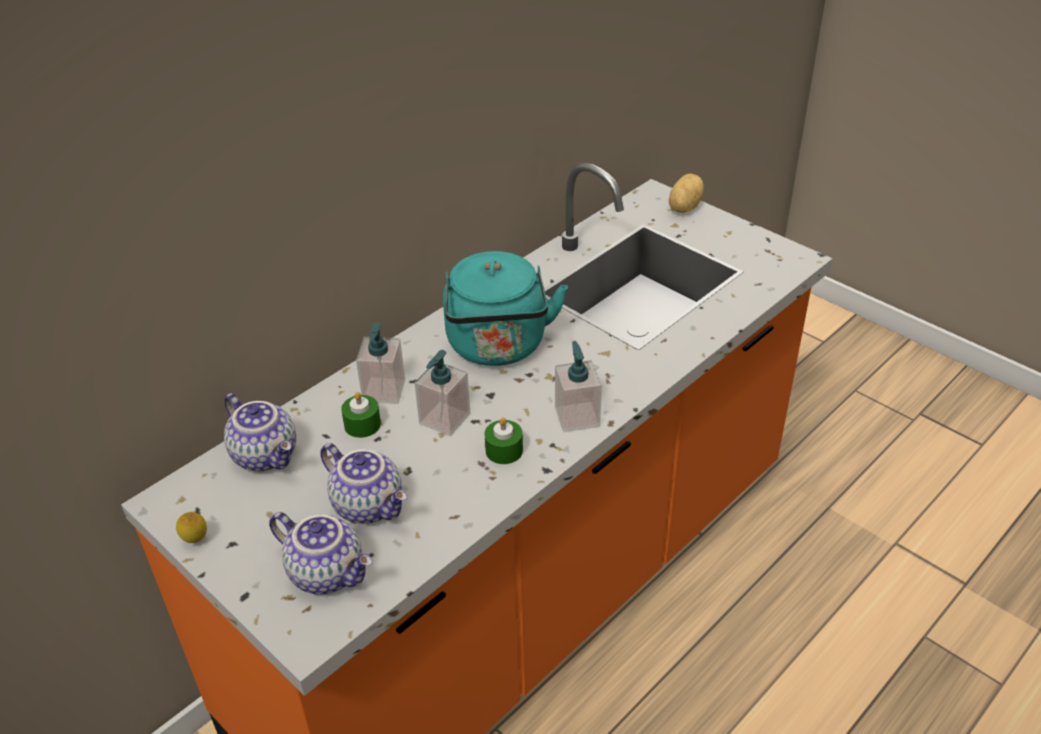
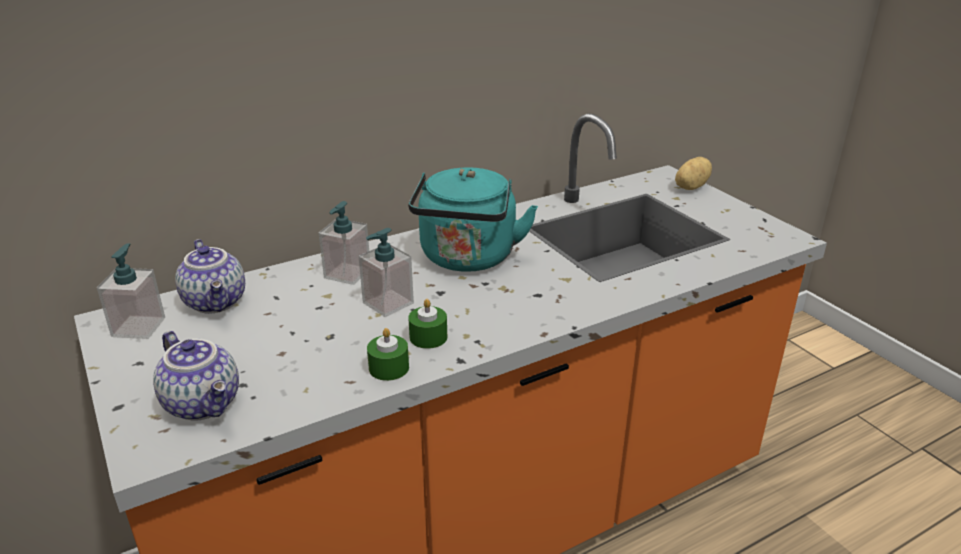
camera: 15 degrees right, 10 degrees down
lemon [176,512,207,543] -> none
teapot [320,443,407,524] -> none
green candle [341,392,381,438] -> green candle moved to [367,328,409,381]
soap dispenser [555,341,602,432] -> soap dispenser moved to [97,243,165,339]

